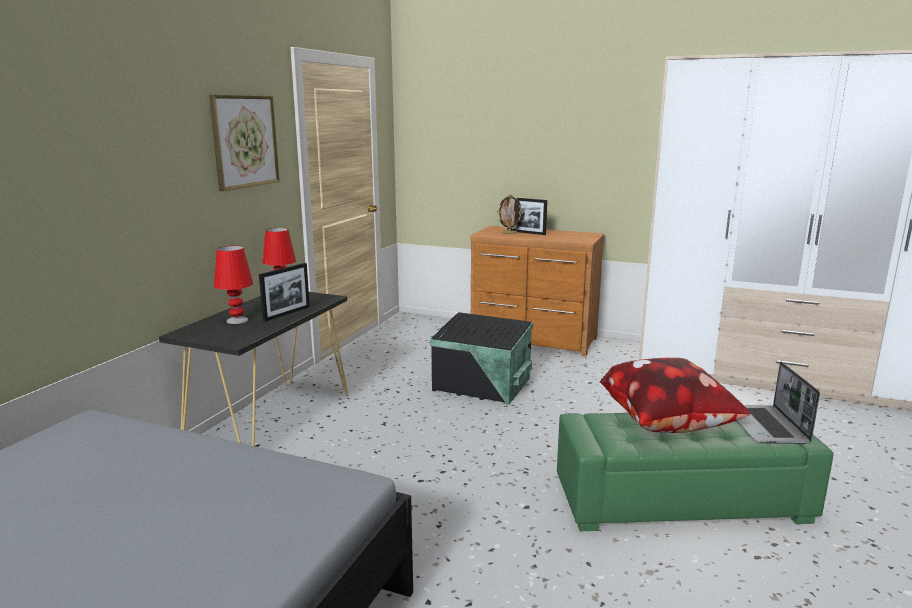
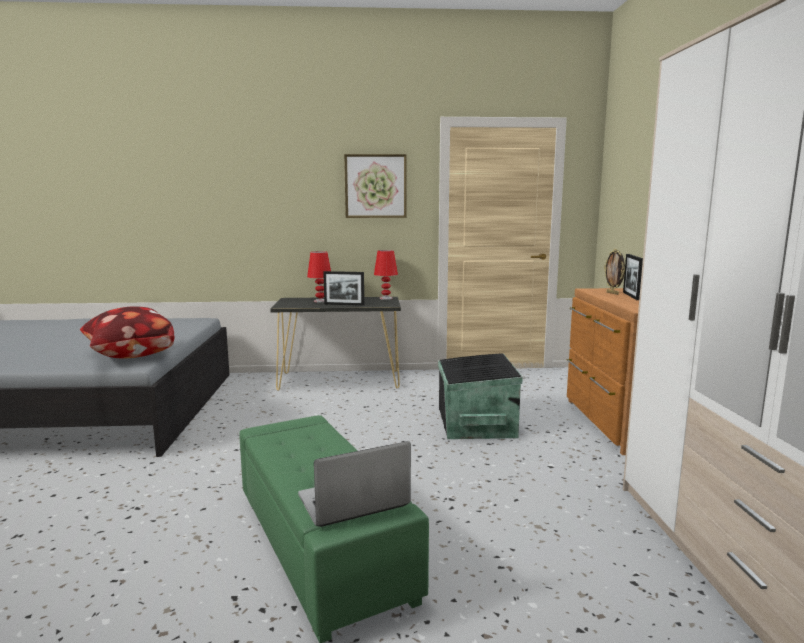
camera: 65 degrees right, 5 degrees down
pillow [600,357,751,433] -> pillow moved to [80,306,175,358]

